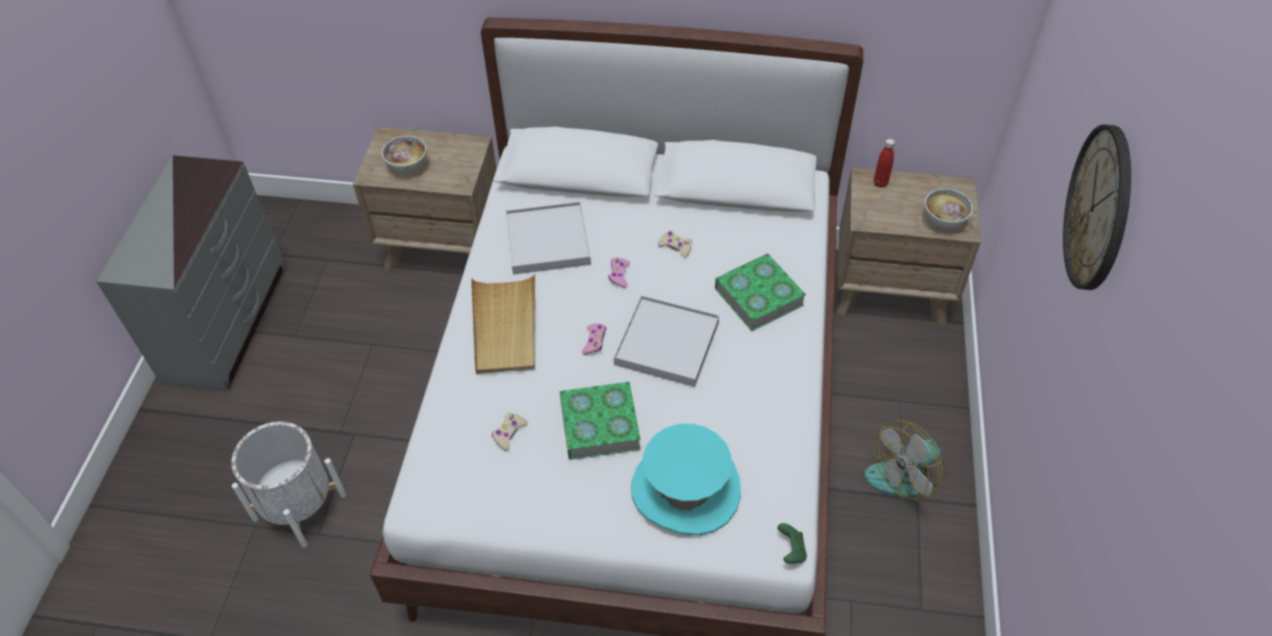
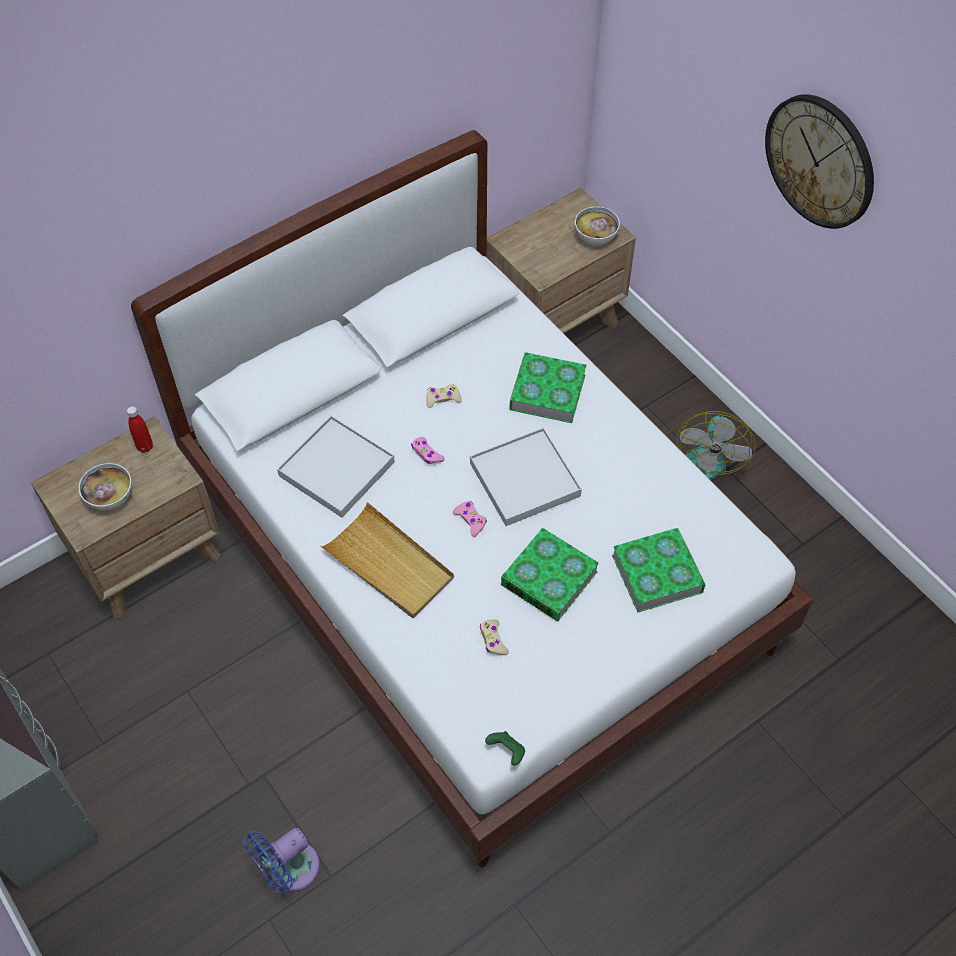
camera: 45 degrees left, 5 degrees up
white planter [231,422,346,548] -> blue fan [243,828,320,894]
turquoise hat [631,424,741,536] -> book [612,528,706,613]
green game controller [777,523,807,564] -> green game controller moved to [485,731,525,765]
red bottle [874,139,895,188] -> red bottle moved to [127,406,153,453]

